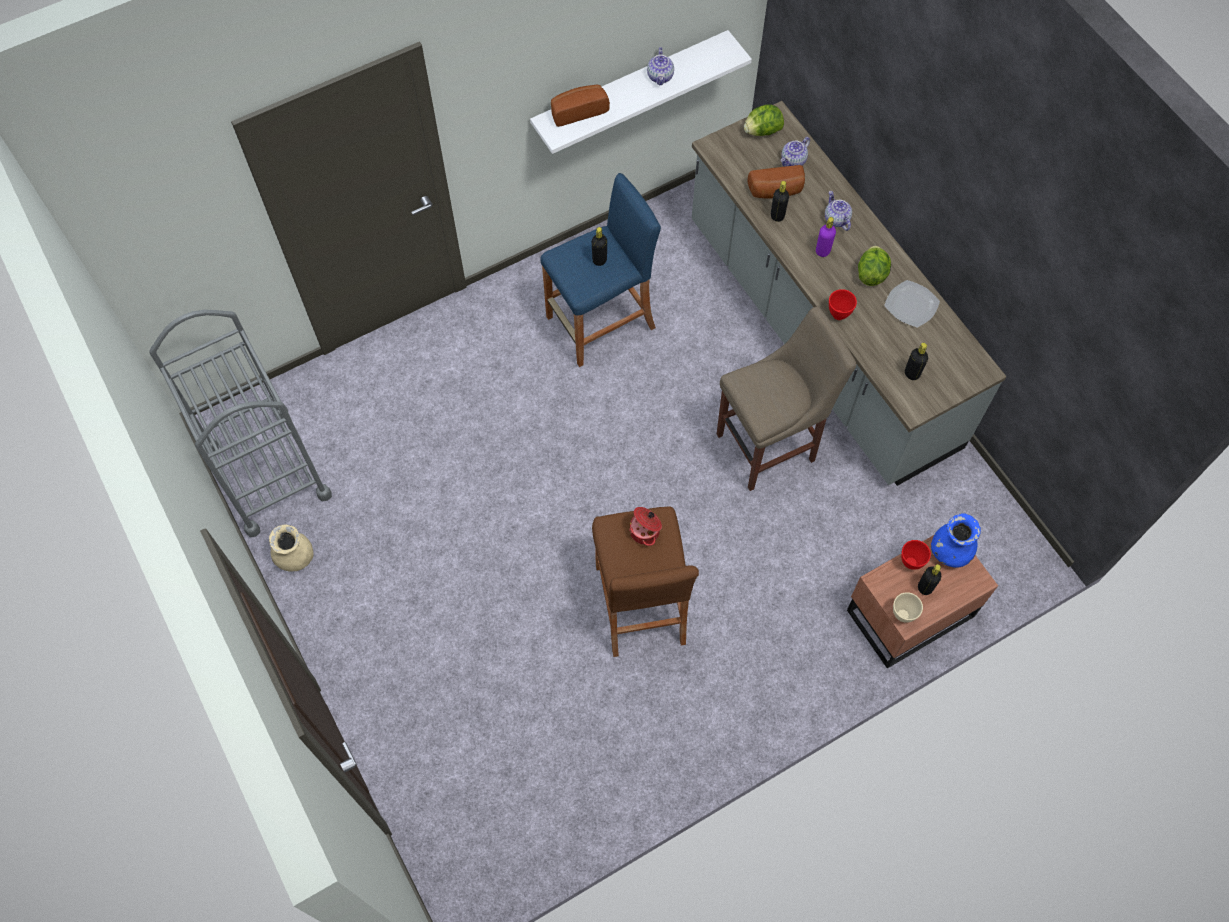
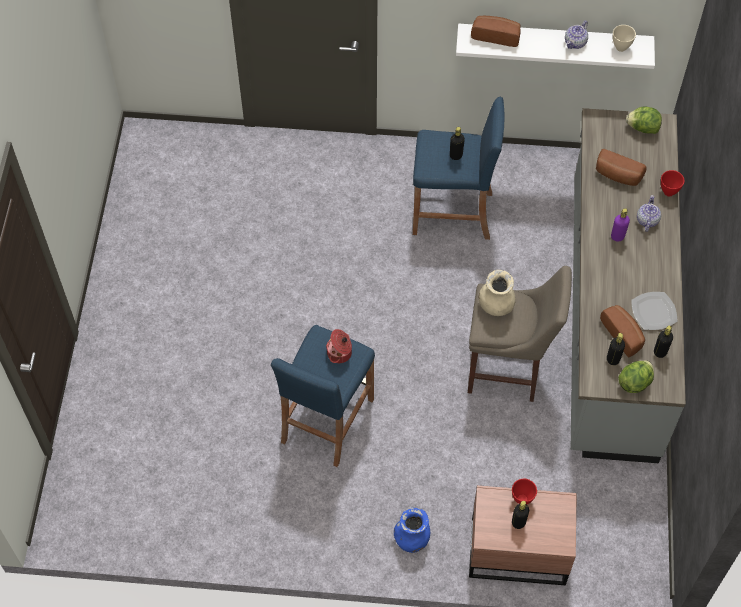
camera: 35 degrees right, 5 degrees down
grey cart [149,310,332,538] -> none
beige vase [269,525,313,572] -> beige vase moved to [479,270,516,316]
brown stool [592,506,699,657] -> blue stool [271,325,375,467]
black bottle [771,181,789,222] -> black bottle moved to [654,326,673,358]
teapot [781,137,810,167] -> none
red bowl [829,289,857,320] -> red bowl moved to [661,170,685,196]
lettuce [858,246,891,286] -> lettuce moved to [618,360,654,393]
beige bowl [893,592,923,623] -> beige bowl moved to [613,25,636,52]
blue vase [931,513,981,568] -> blue vase moved to [394,508,430,553]
none -> bread [600,305,645,357]

